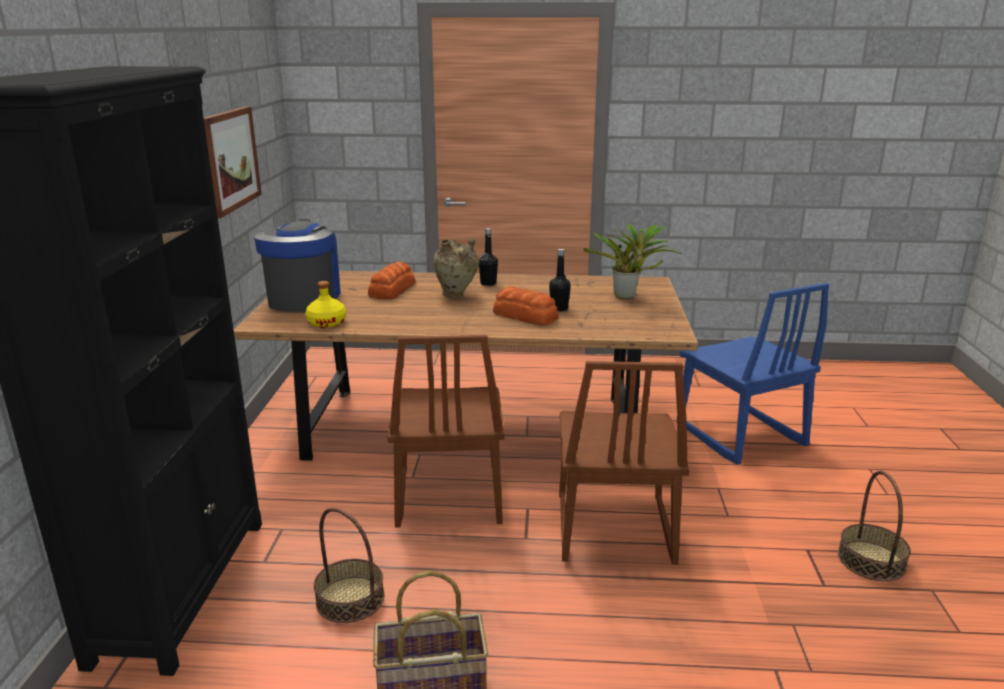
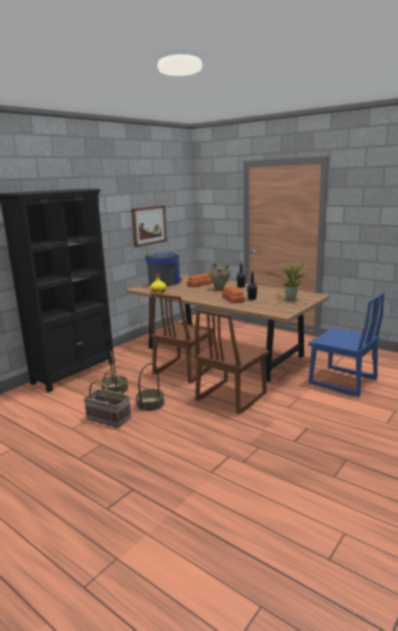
camera: 35 degrees right, 5 degrees down
blue chair [680,283,829,465] -> blue chair turned 60 degrees counterclockwise [308,293,385,396]
basket [838,471,911,581] -> basket moved to [136,363,165,411]

